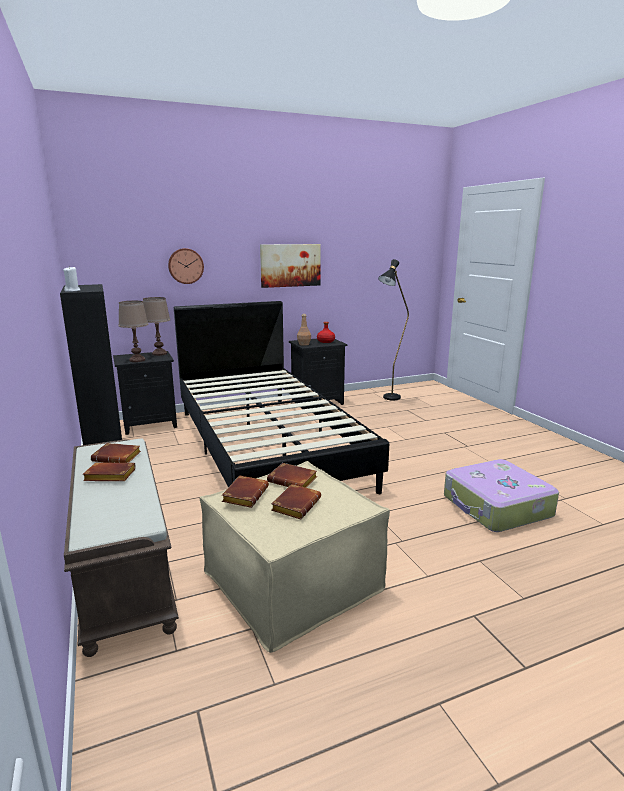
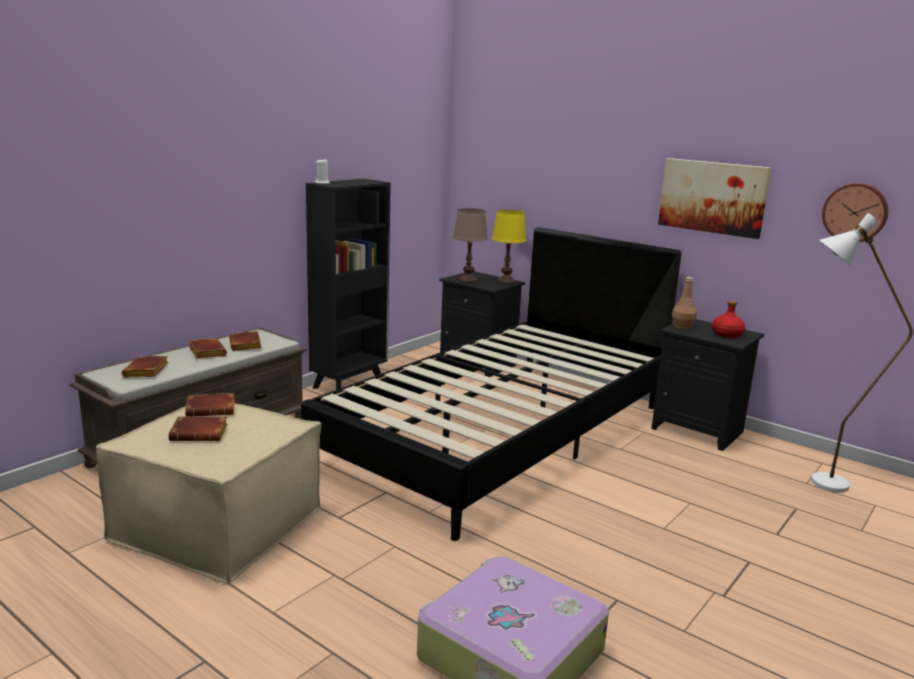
camera: 60 degrees right, 0 degrees up
brown table lamp [143,297,170,356] -> yellow table lamp [492,210,526,285]
wall clock [168,248,204,284] -> wall clock moved to [822,183,889,242]
brown book [267,463,317,488] -> brown book moved to [122,356,169,377]
black floor lamp [378,259,409,400] -> white floor lamp [811,213,913,492]

